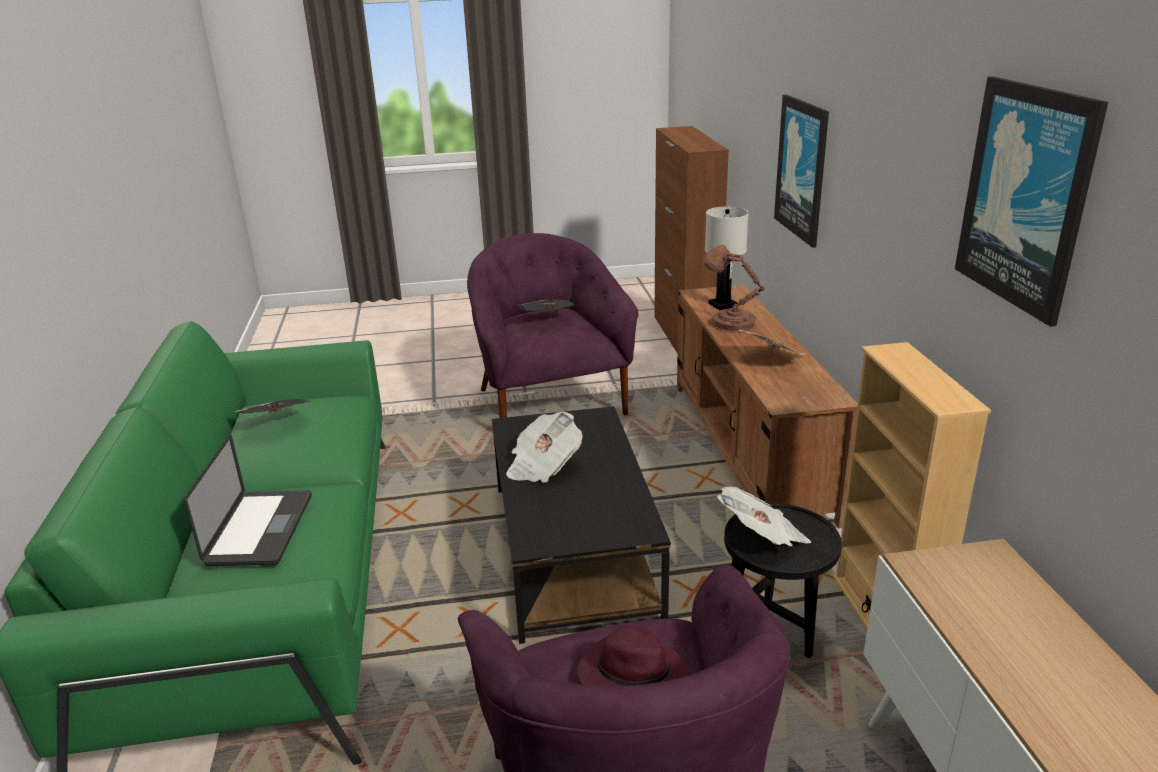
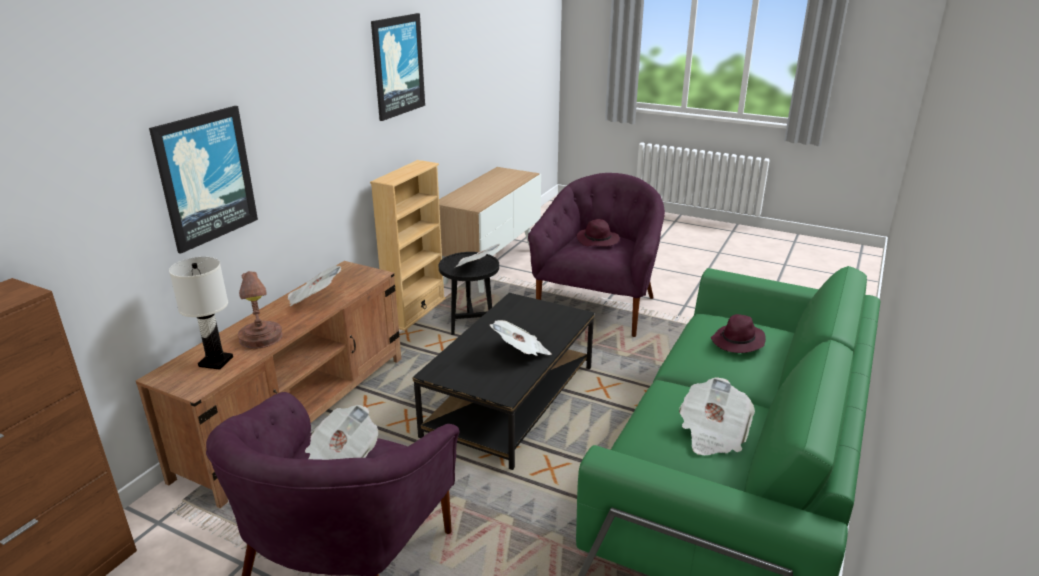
camera: 145 degrees left, 0 degrees up
laptop [184,434,312,566] -> purple hat [711,314,766,353]

